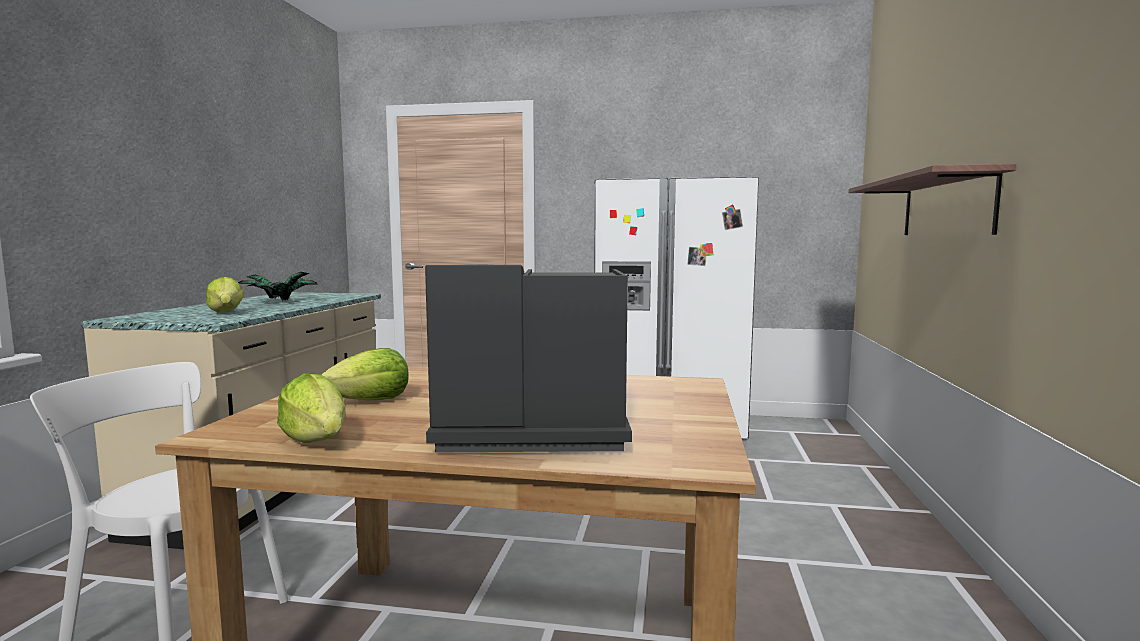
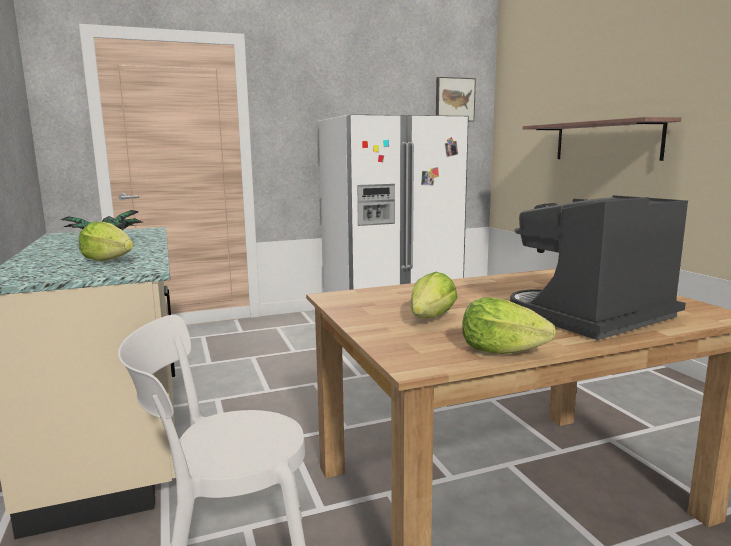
camera: 30 degrees left, 5 degrees up
none -> picture [436,77,476,122]

